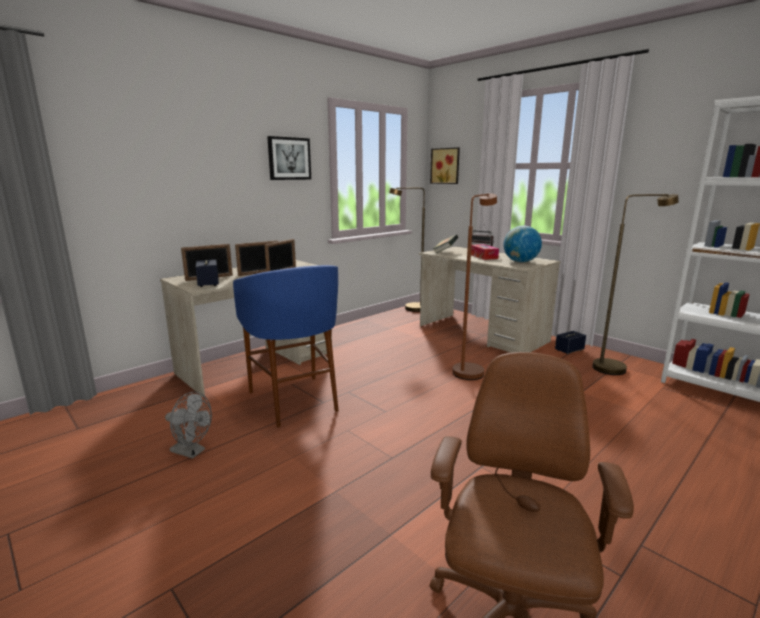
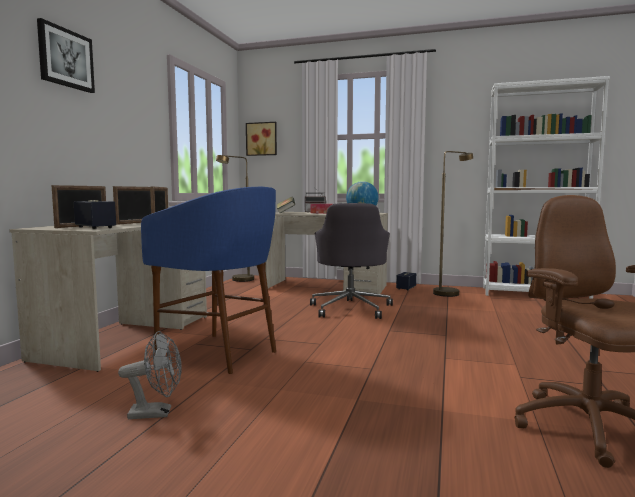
camera: 30 degrees left, 10 degrees down
picture [267,136,311,180] -> picture moved to [37,18,95,93]
brown floor lamp [453,194,497,380] -> grey office chair [310,203,393,319]

